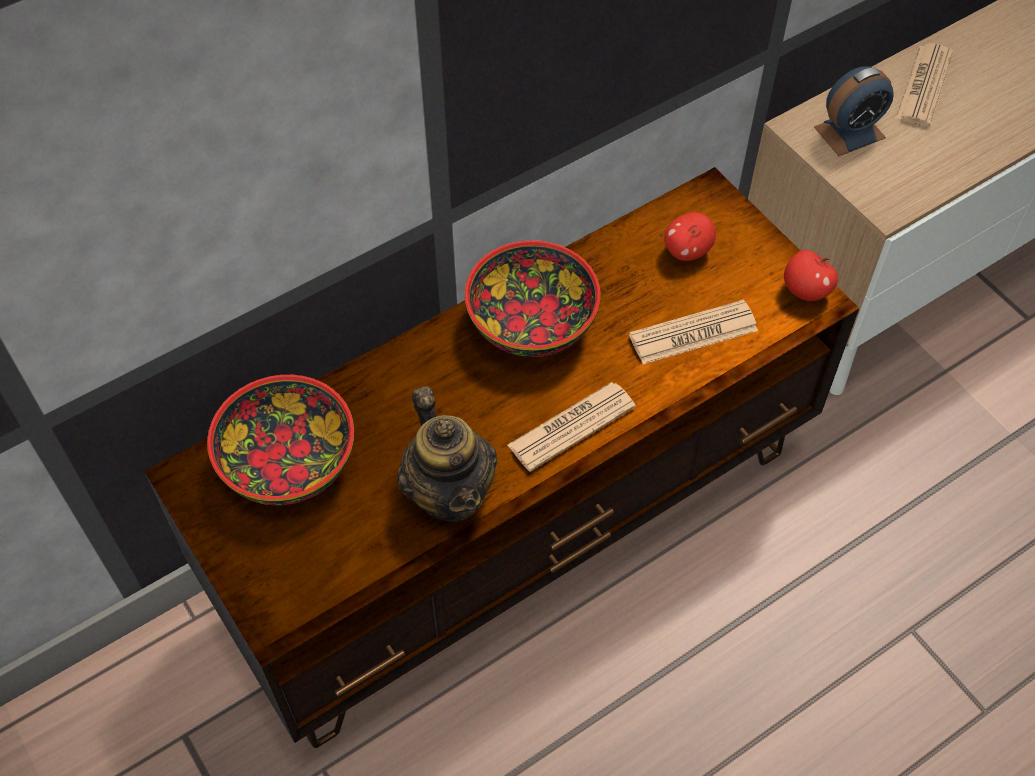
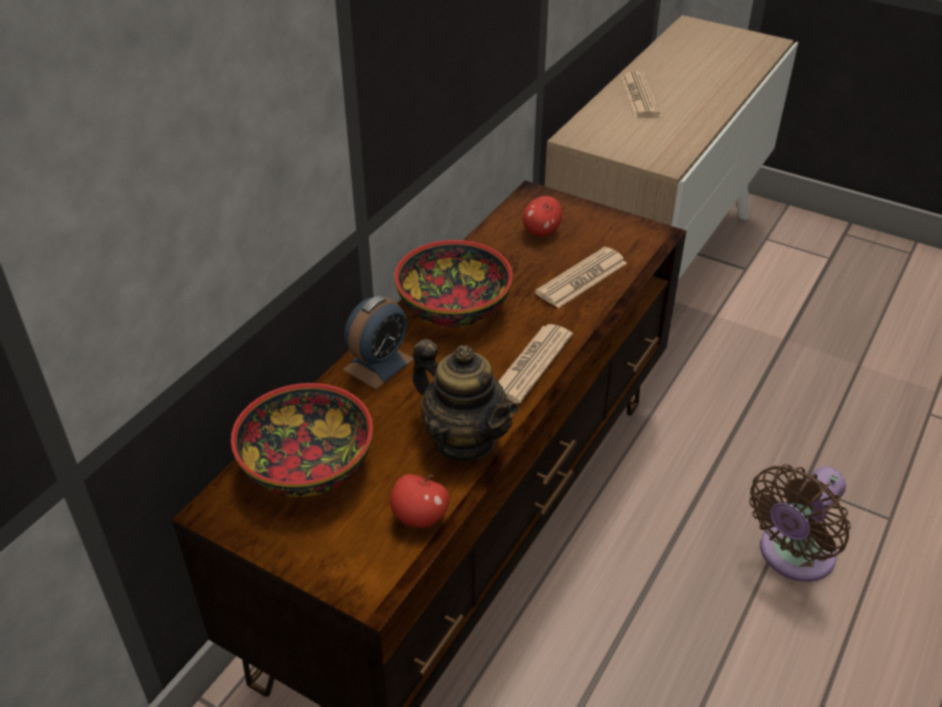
camera: 25 degrees left, 15 degrees down
apple [784,250,838,301] -> apple moved to [390,474,449,528]
alarm clock [814,66,894,156] -> alarm clock moved to [343,295,414,389]
none -> brown fan [750,464,851,582]

